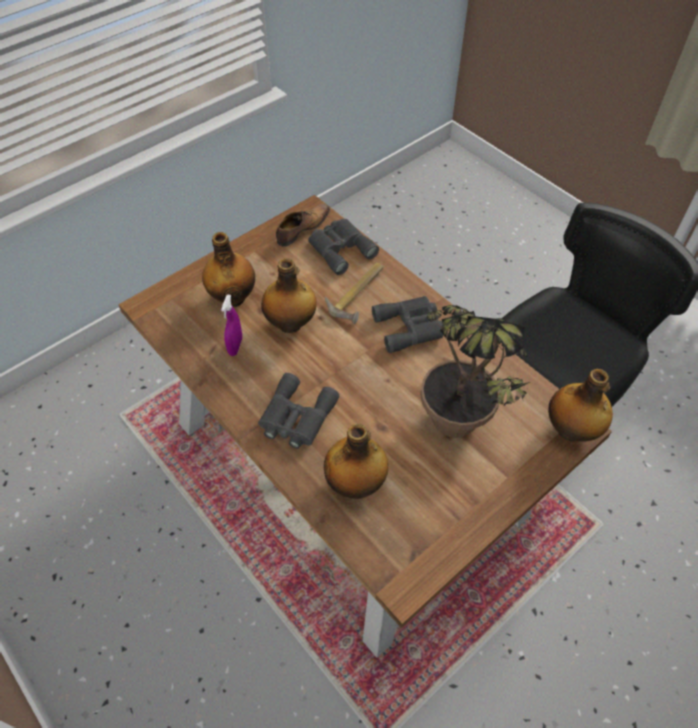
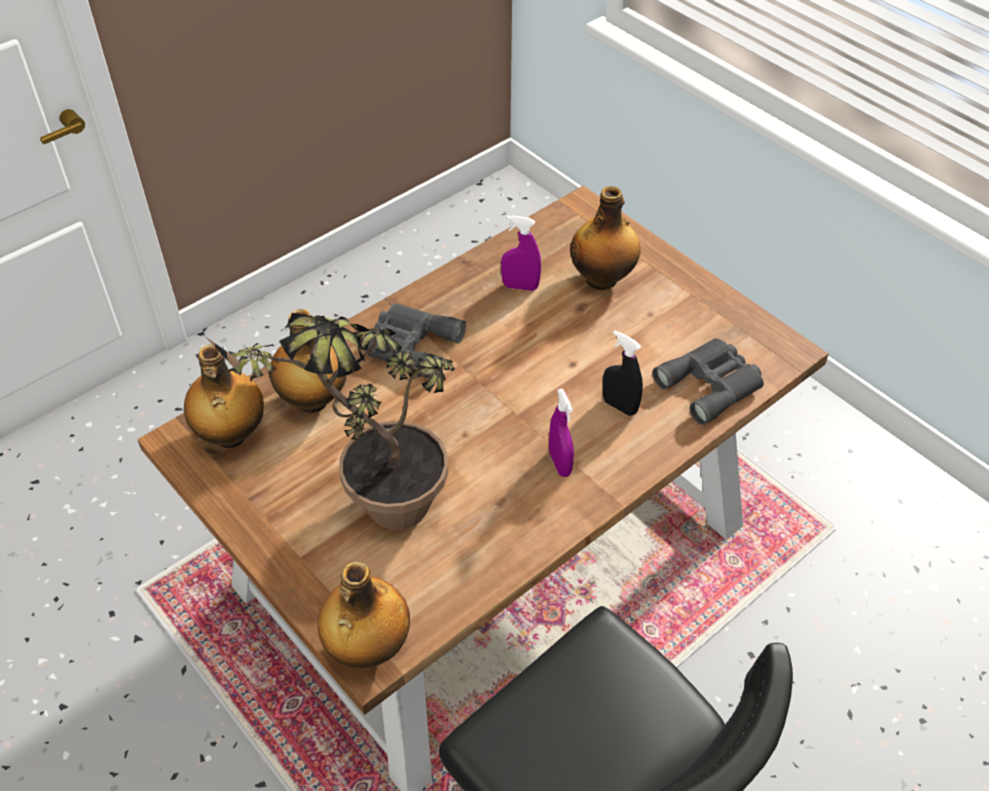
camera: 90 degrees right, 5 degrees down
bottle [261,258,317,333] -> bottle moved to [184,344,264,448]
shoe [276,204,330,247] -> none
hammer [325,262,384,324] -> black spray bottle [603,330,643,416]
grey binoculars [372,296,445,353] -> purple spray bottle [549,388,574,477]

